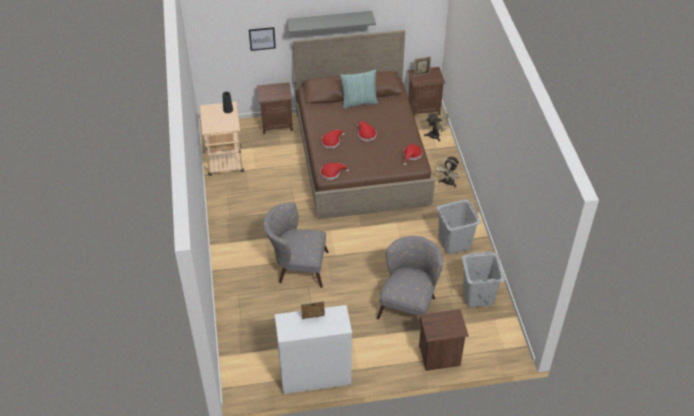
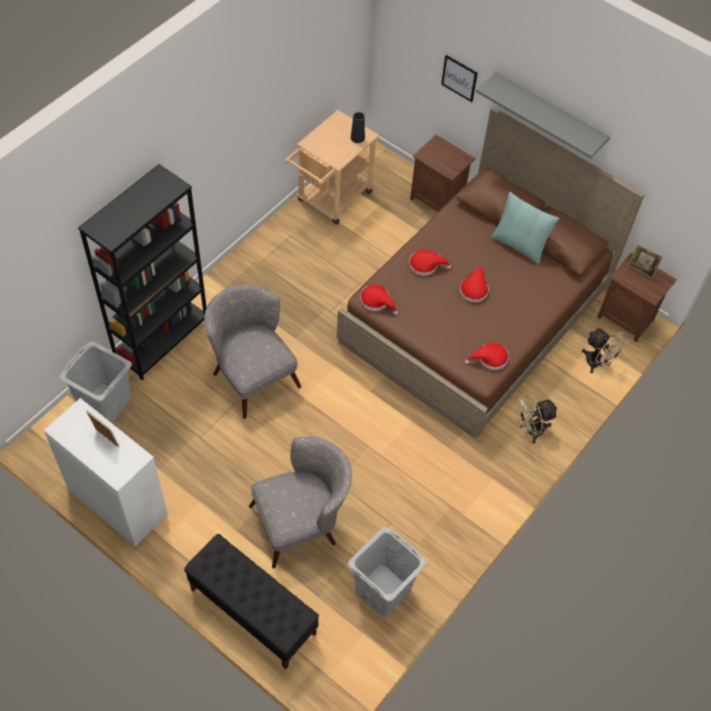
camera: 45 degrees right, 10 degrees up
brown nightstand [419,309,469,371] -> black bench [184,534,319,670]
grey laundry basket [436,199,481,255] -> grey laundry basket moved to [59,342,132,423]
none -> black bookcase [78,164,207,380]

